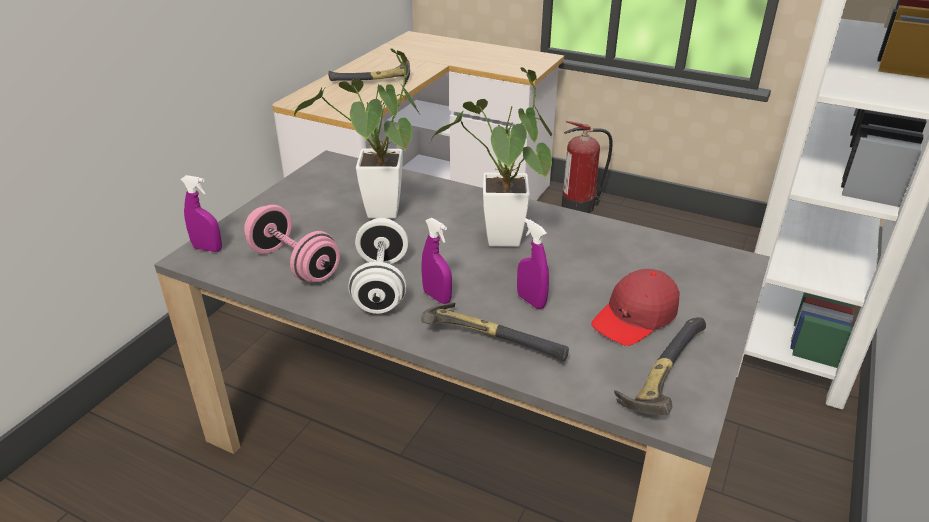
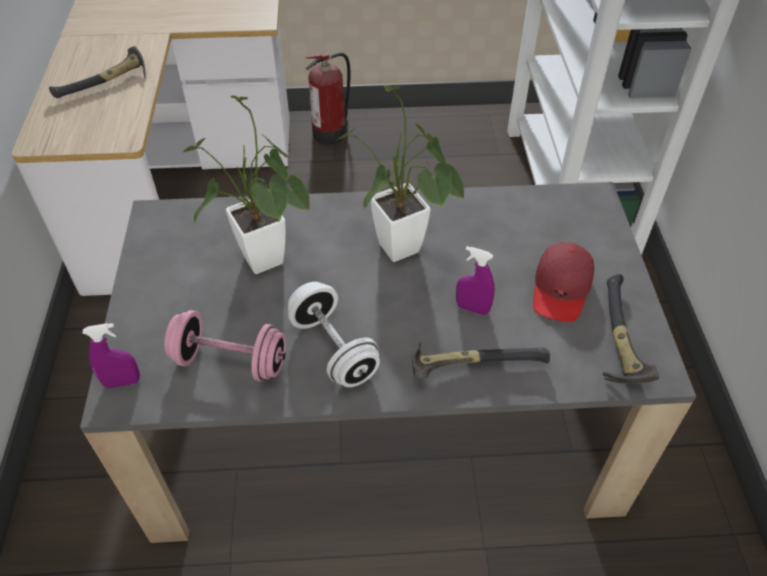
camera: 30 degrees left, 15 degrees up
purple spray bottle [422,218,452,304] -> none

